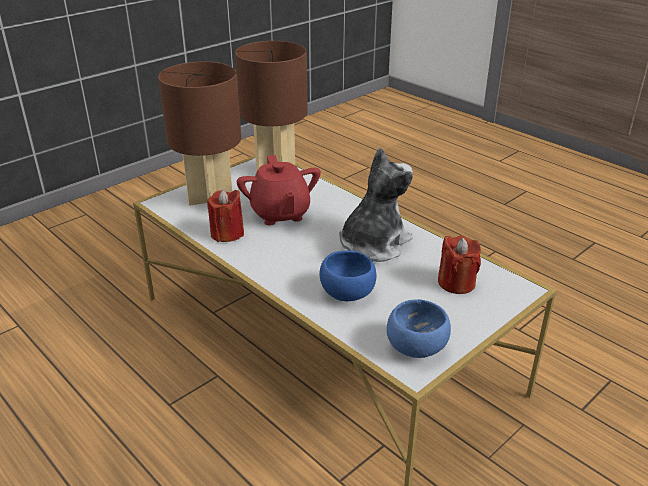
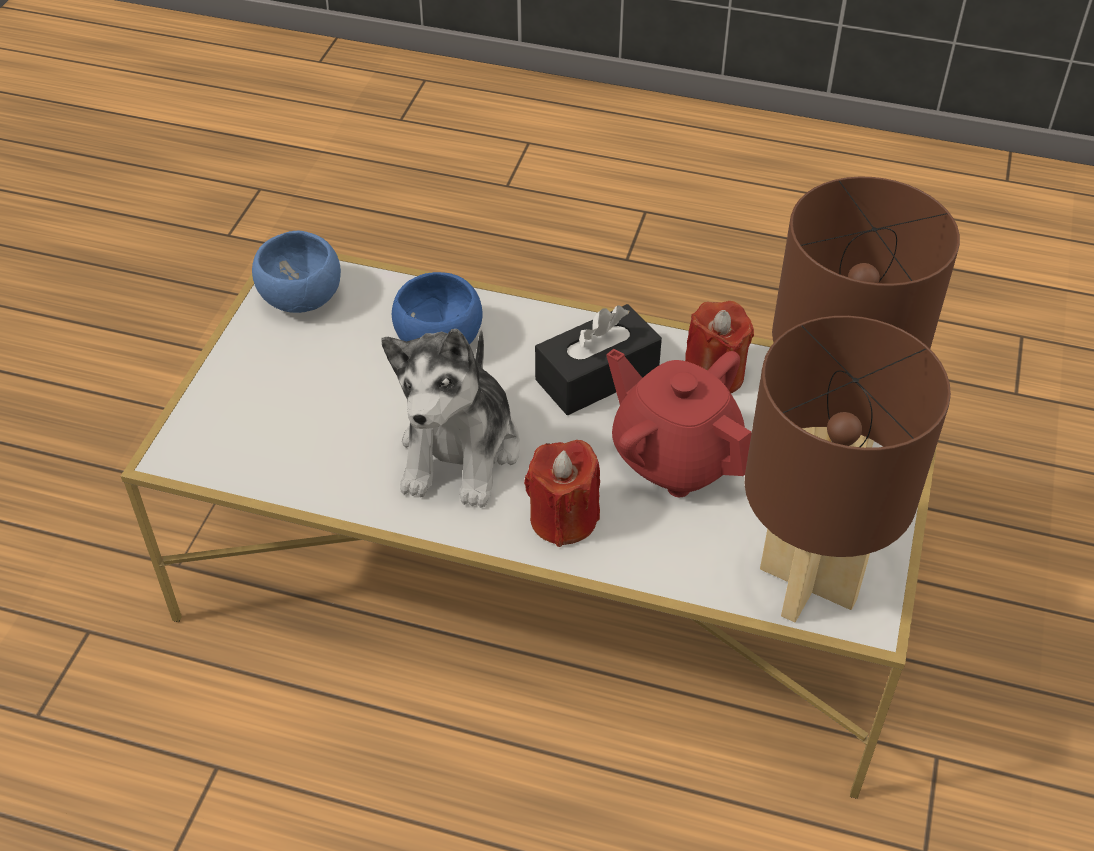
camera: 150 degrees right, 15 degrees up
red candle [438,235,481,294] -> red candle moved to [524,440,600,547]
none -> black tissue box [535,304,662,415]

